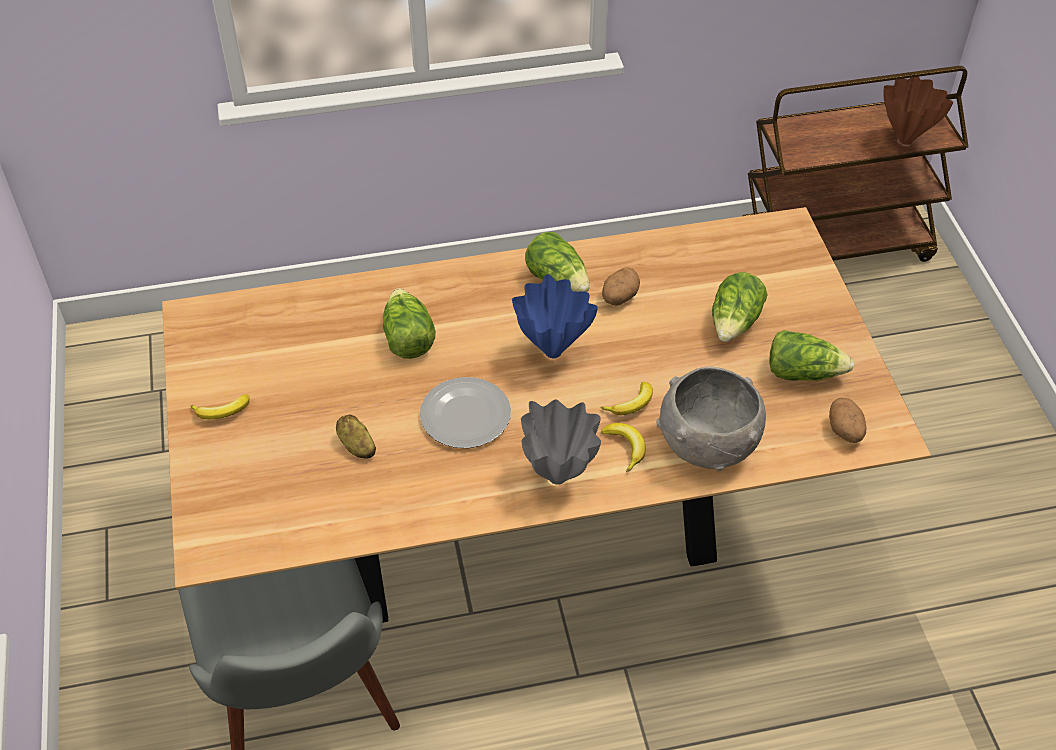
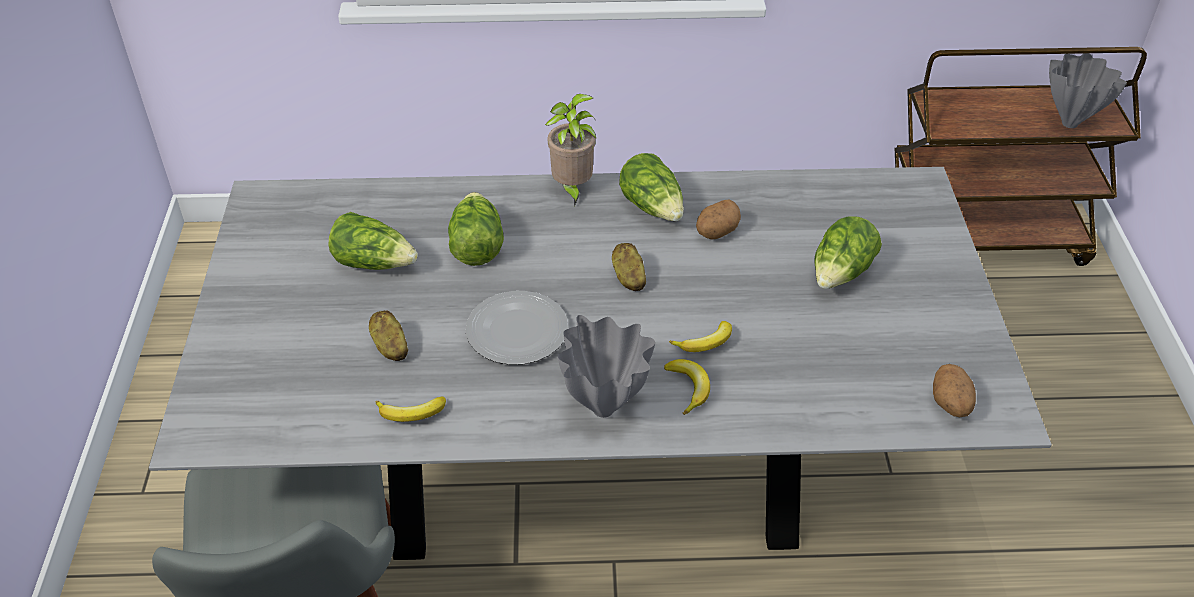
camera: 10 degrees right, 5 degrees down
brown dining table [162,207,931,623] -> grey dining table [149,167,1052,560]
banana [191,394,250,419] -> banana moved to [376,396,446,422]
blue vase [512,274,598,358] -> potato [612,243,646,291]
grey bowl [657,367,766,471] -> none
lettuce [769,330,855,381] -> lettuce moved to [328,212,418,270]
brown vase [883,77,953,145] -> grey vase [1049,53,1127,128]
none -> potted plant [545,94,596,206]

